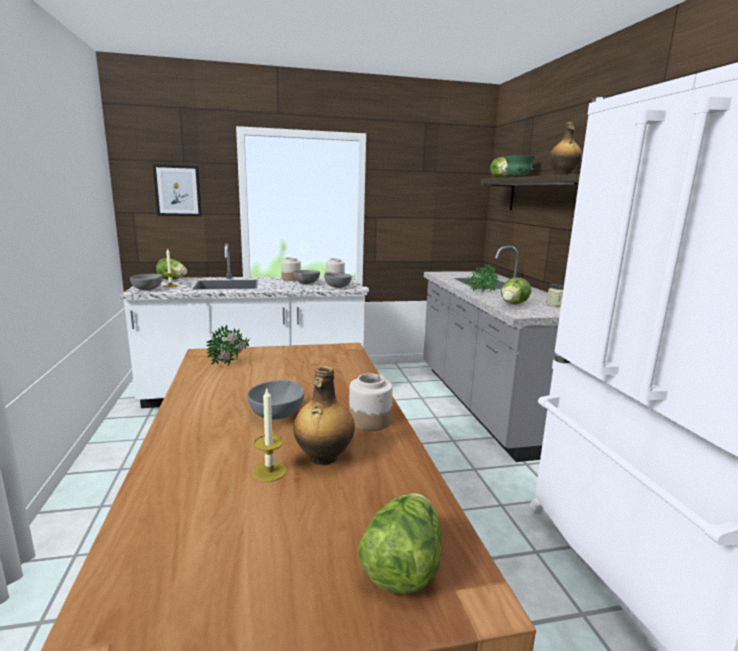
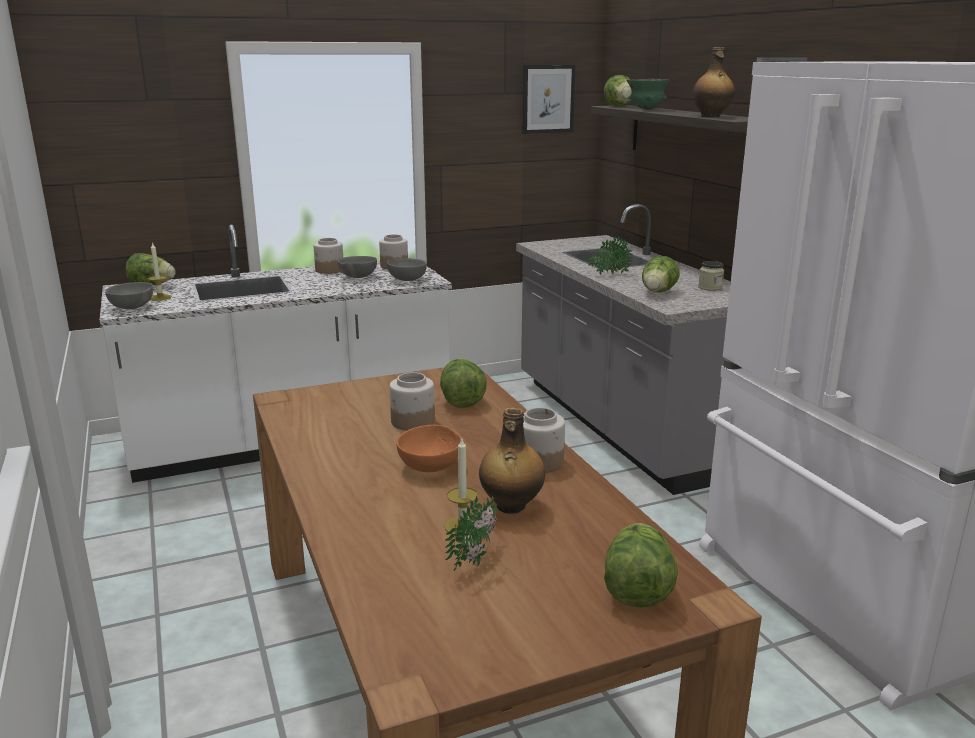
camera: 10 degrees left, 5 degrees up
picture [153,164,202,216] -> picture moved to [522,65,575,134]
potted plant [206,325,250,366] -> potted plant moved to [445,495,498,571]
grey bowl [247,380,304,420] -> orange bowl [396,425,462,472]
none -> jar [389,372,435,430]
none -> lettuce [440,359,487,408]

